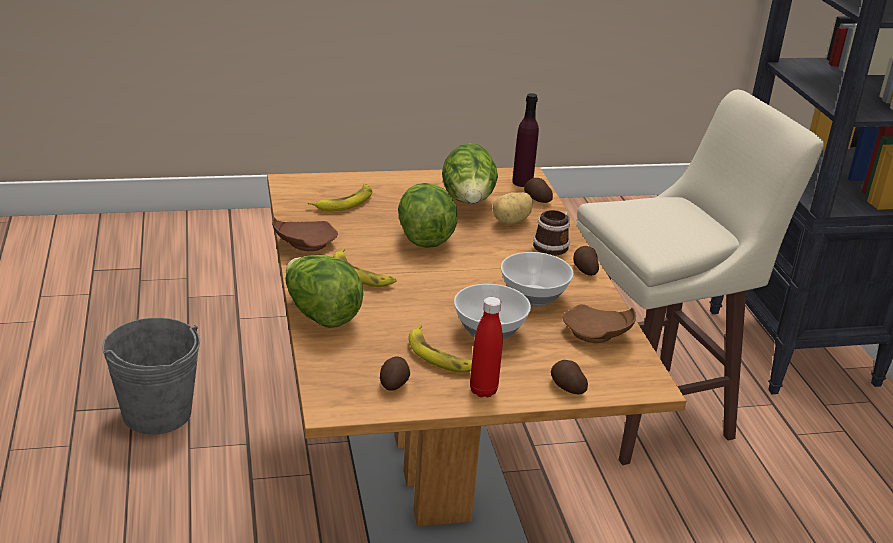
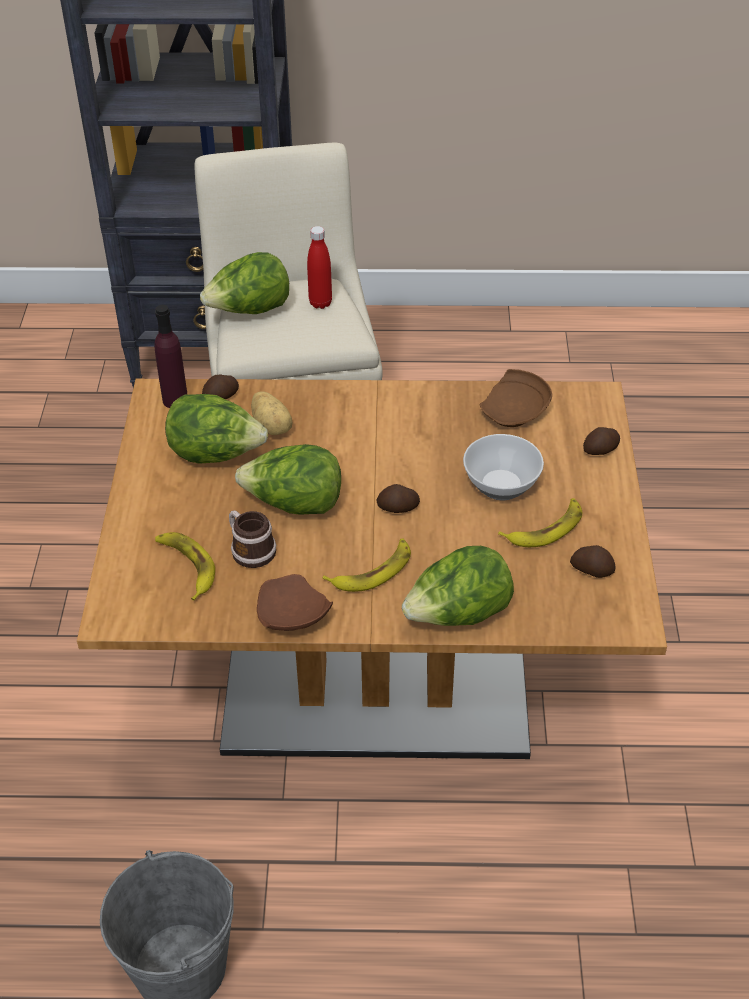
camera: 75 degrees left, 15 degrees up
red bottle [470,297,503,397] -> red bottle moved to [307,226,332,309]
bowl [501,252,574,306] -> none
mug [533,210,570,256] -> mug moved to [229,511,276,568]
potato [573,246,599,276] -> potato moved to [376,484,420,513]
none -> lettuce [200,252,289,314]

